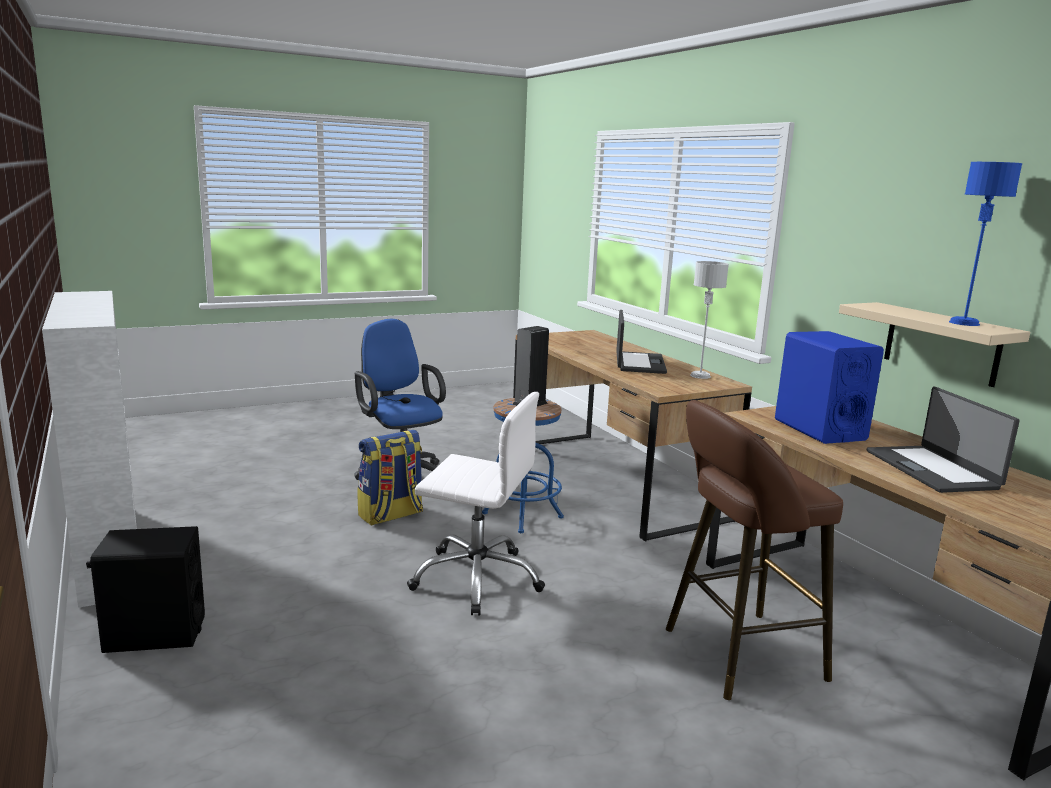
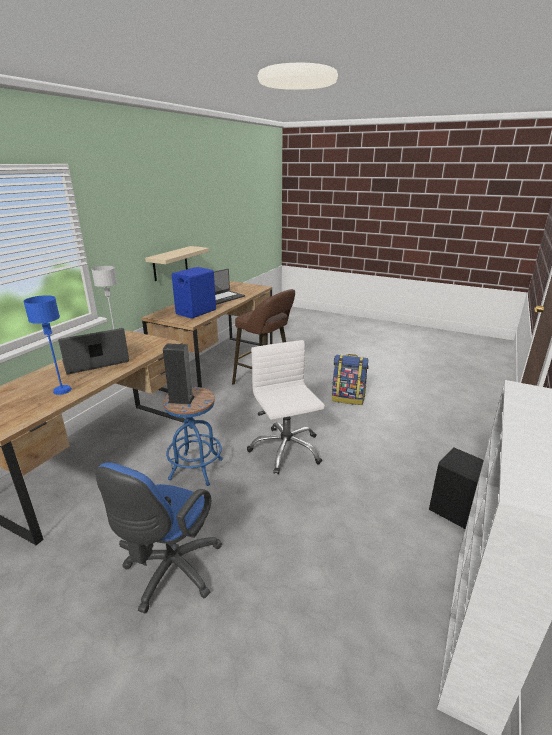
camera: 125 degrees left, 10 degrees up
backpack [357,430,423,526] -> backpack moved to [332,354,368,405]
blue table lamp [949,162,1022,326] -> blue table lamp moved to [23,295,72,395]

